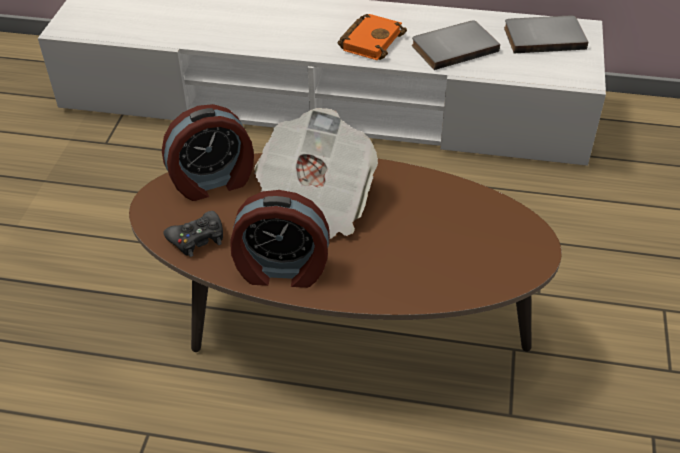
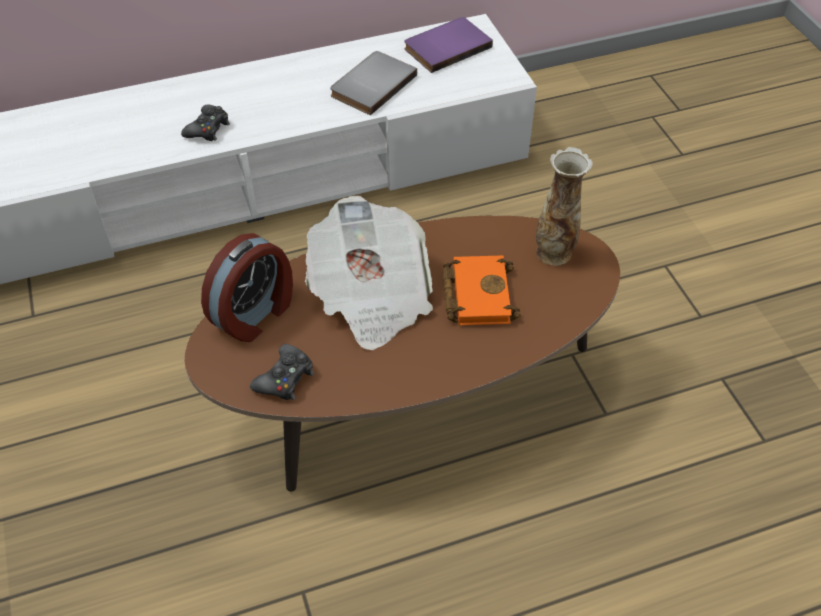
camera: 30 degrees left, 5 degrees up
alarm clock [230,190,330,288] -> none
orange book [337,14,407,60] -> orange book moved to [443,255,521,325]
grey book [504,15,588,53] -> purple book [404,17,493,73]
none -> black game controller [181,105,230,141]
none -> vase [536,147,593,266]

